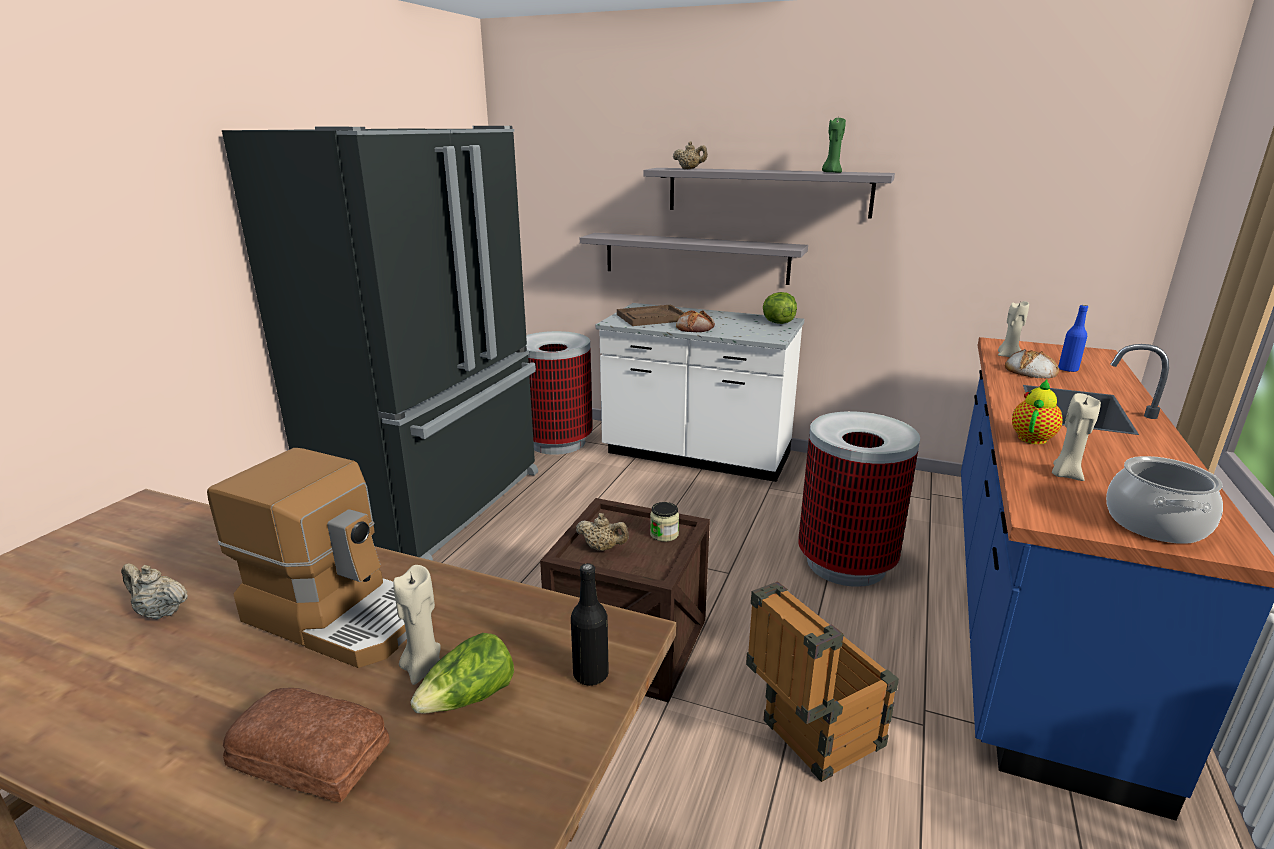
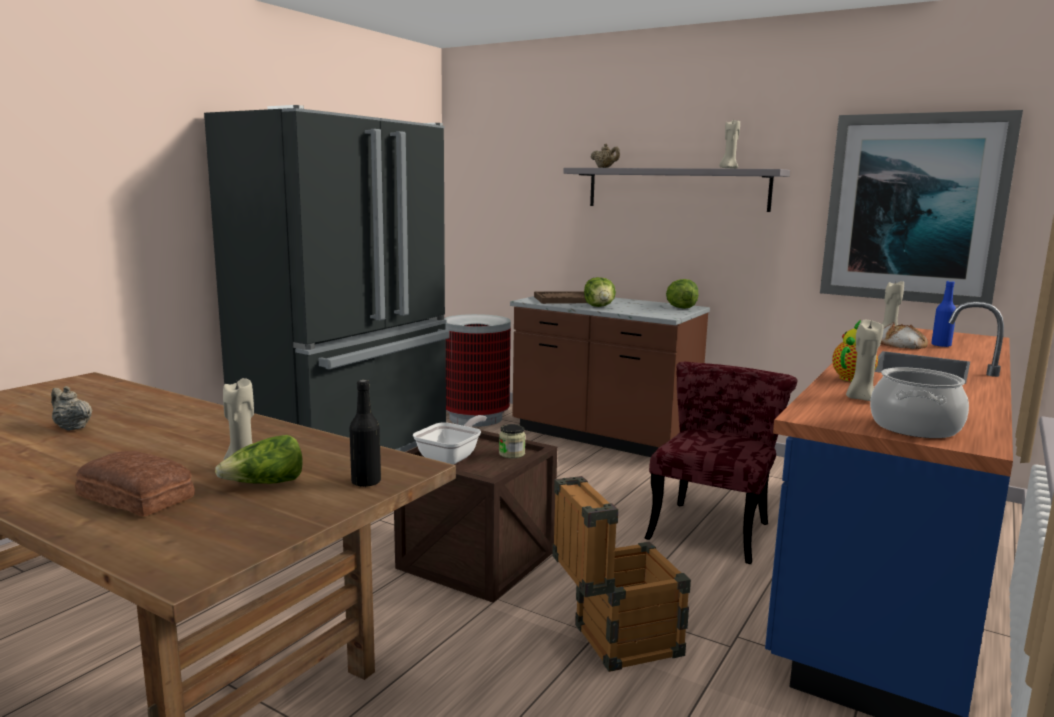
camera: 10 degrees right, 10 degrees down
coffee machine [207,448,407,668] -> none
beige teapot [576,513,629,551] -> frying pan [413,415,487,465]
grey shelf [580,233,808,285] -> none
white counter [596,303,804,482] -> brown counter [510,291,710,457]
bread [676,310,715,332] -> lettuce [584,277,616,307]
trash can [798,411,920,587] -> red chair [644,362,797,564]
green candle [822,118,846,173] -> beige candle [719,120,740,169]
none -> picture [820,110,1023,305]

